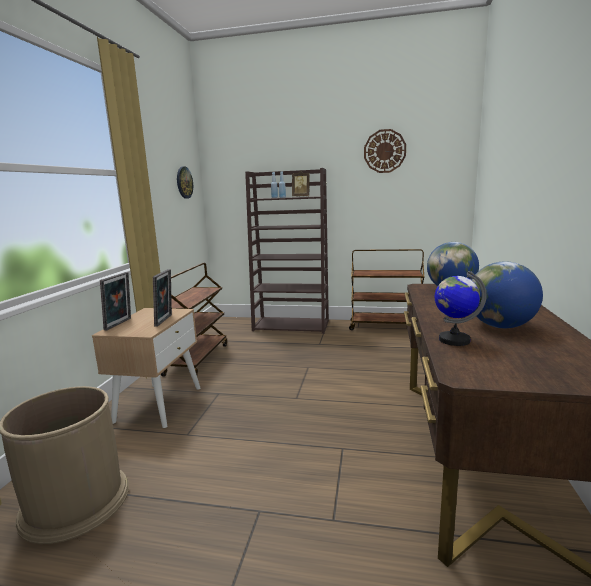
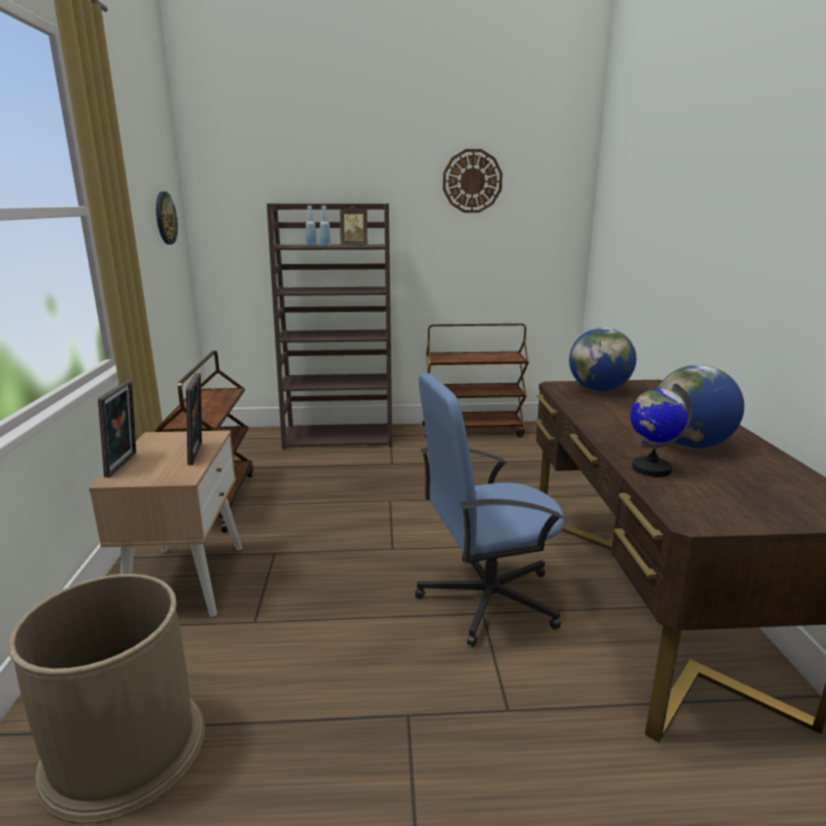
camera: 15 degrees left, 5 degrees up
none -> blue office chair [415,373,564,647]

